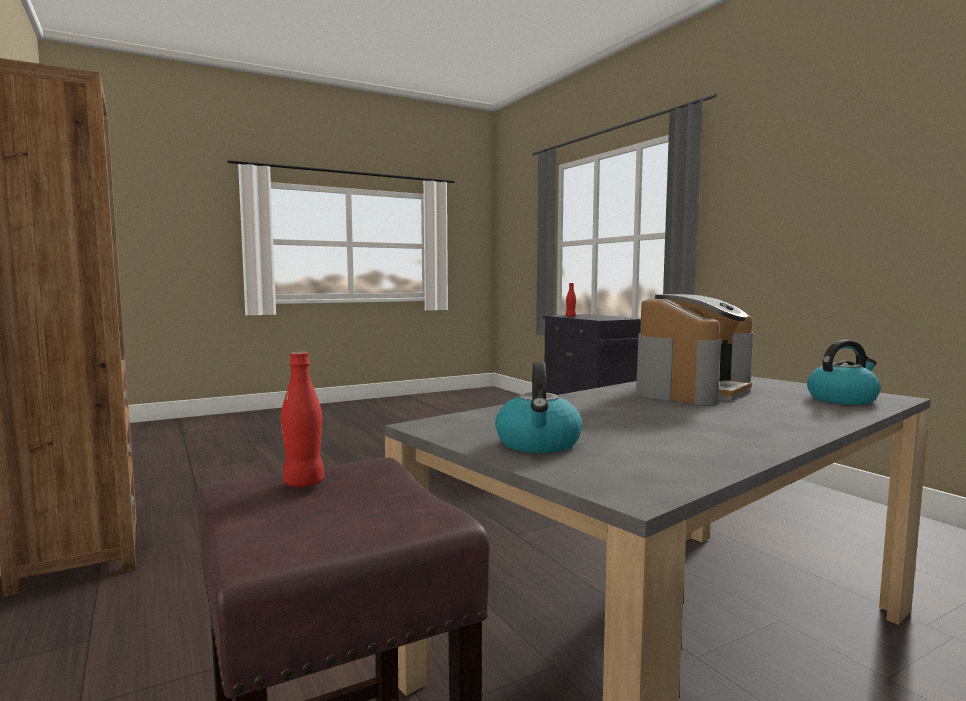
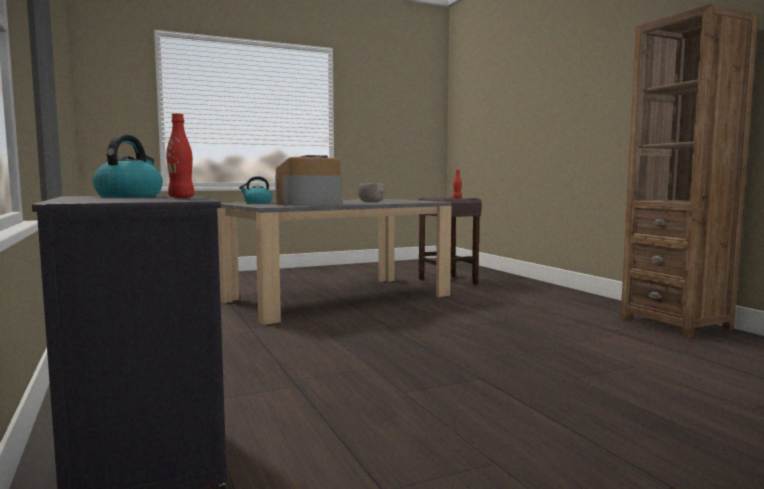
camera: 175 degrees left, 0 degrees up
kettle [495,362,582,453] -> kettle moved to [92,135,163,197]
none -> grey bowl [358,183,385,202]

